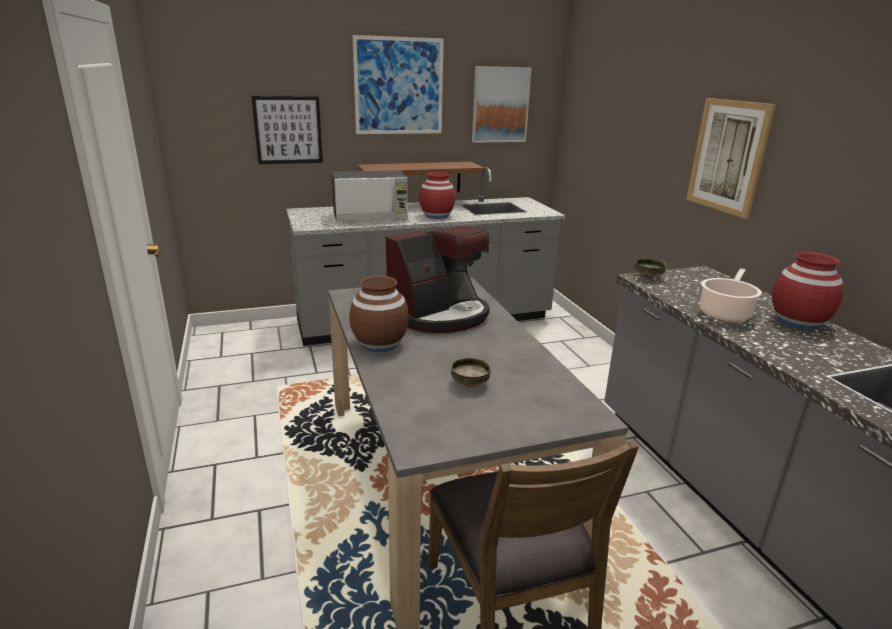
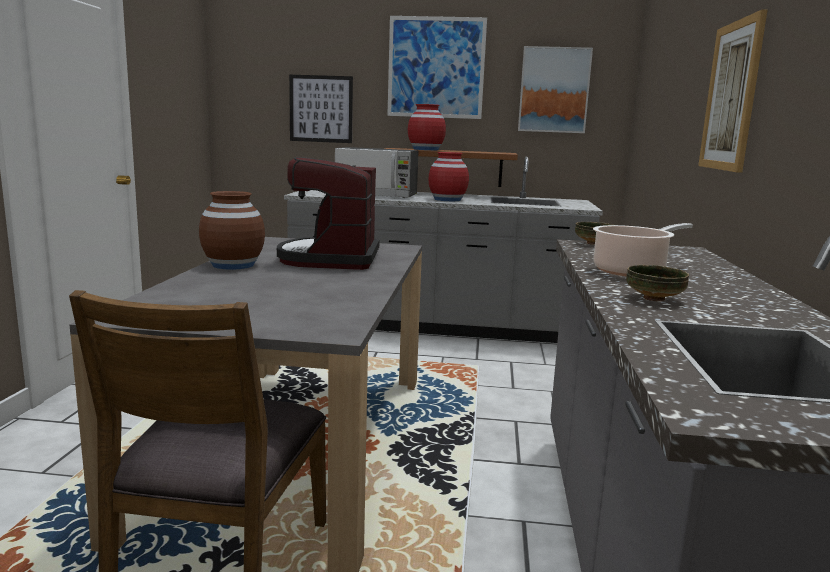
camera: 25 degrees right, 10 degrees down
coffee machine [386,226,490,333] -> coffee machine turned 105 degrees clockwise [277,157,379,270]
bowl [451,357,491,387] -> bowl moved to [626,265,689,301]
red vase [772,252,844,330] -> red vase moved to [408,104,446,150]

